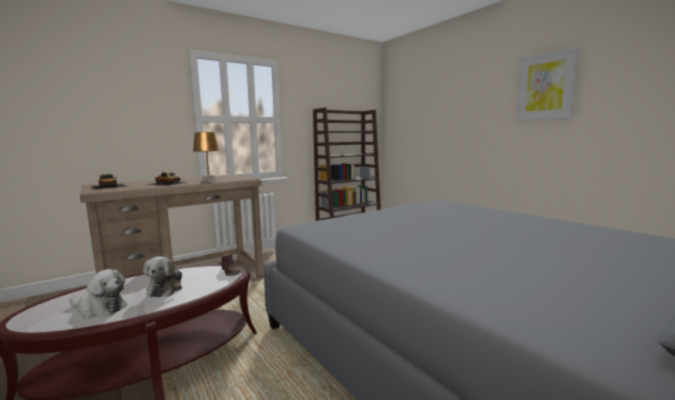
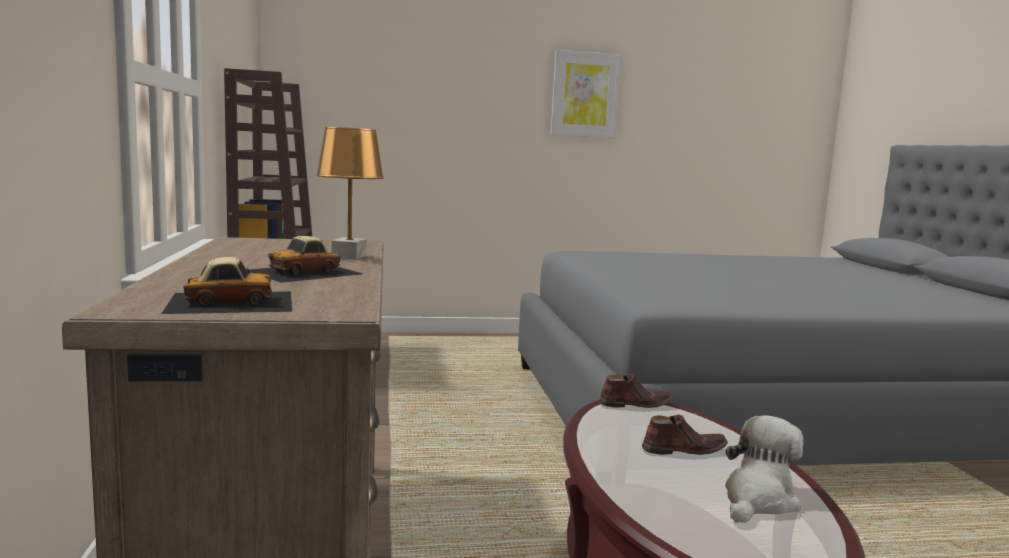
camera: 65 degrees left, 0 degrees up
plush toy [143,256,182,297] -> brown shoe [642,414,728,455]

